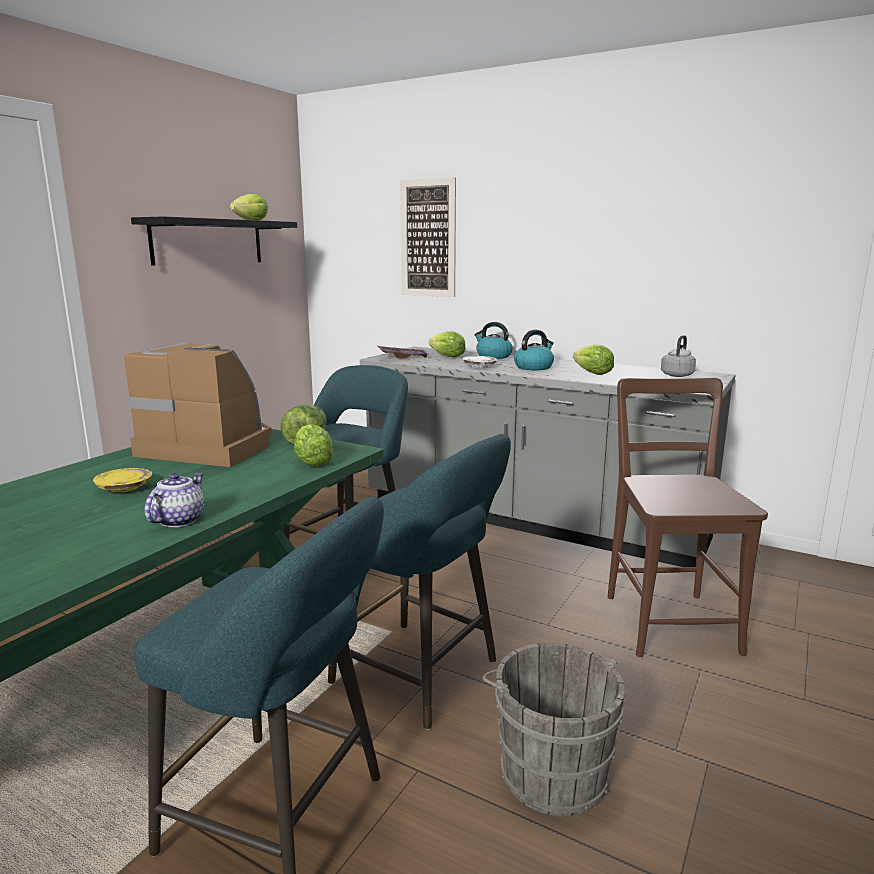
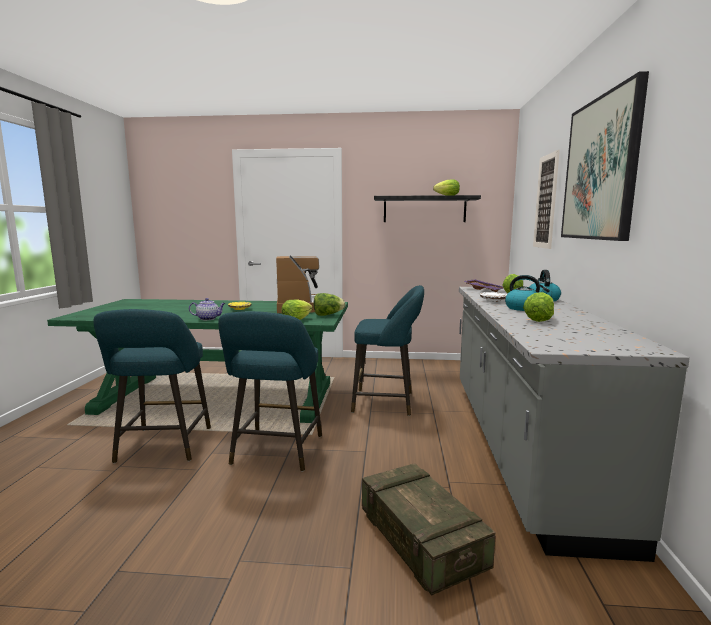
camera: 65 degrees right, 5 degrees down
grey bucket [483,643,625,816] -> none
brown chair [608,378,768,657] -> crate [362,463,496,596]
grey kettle [661,335,696,377] -> none
none -> picture [561,71,649,241]

